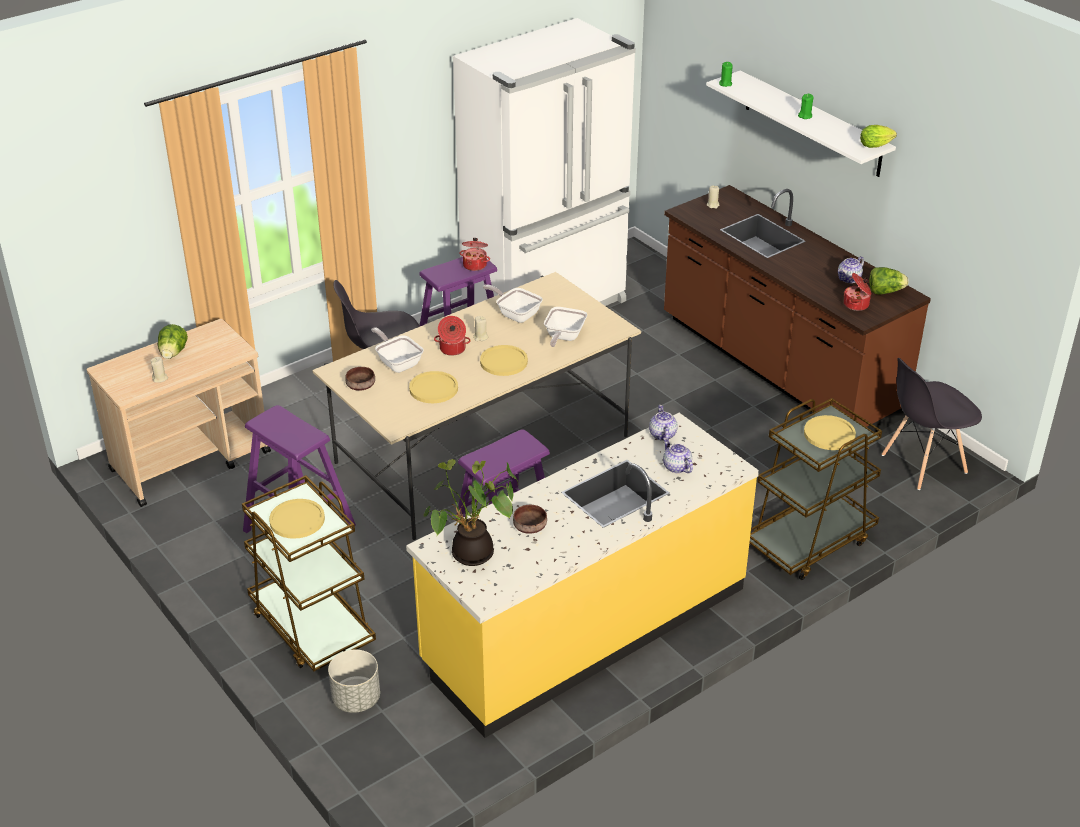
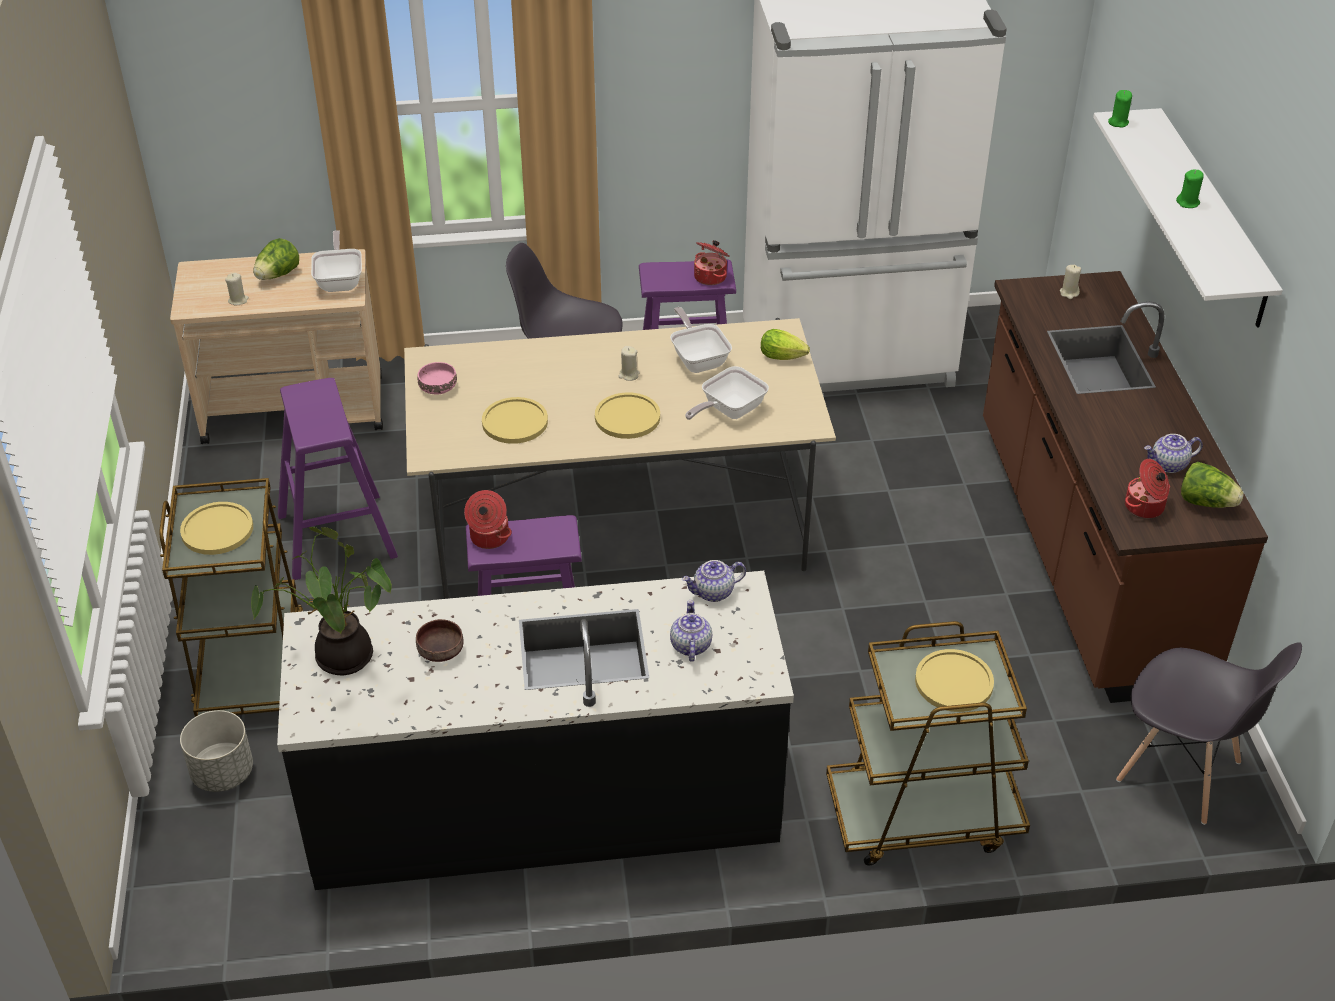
camera: 30 degrees right, 5 degrees up
brown bowl [345,367,375,391] -> pink bowl [418,362,457,394]
frying pan [371,327,424,373] -> frying pan moved to [311,230,362,292]
yellow counter [406,413,759,738] -> black counter [277,571,794,890]
cooking pot [434,316,471,356] -> cooking pot moved to [464,490,512,549]
teapot [649,405,678,441] -> teapot turned 135 degrees counterclockwise [682,560,746,602]
lettuce [860,125,897,148] -> lettuce moved to [761,329,810,360]
grey chair [882,358,982,490] -> grey chair turned 150 degrees counterclockwise [1116,642,1302,825]

